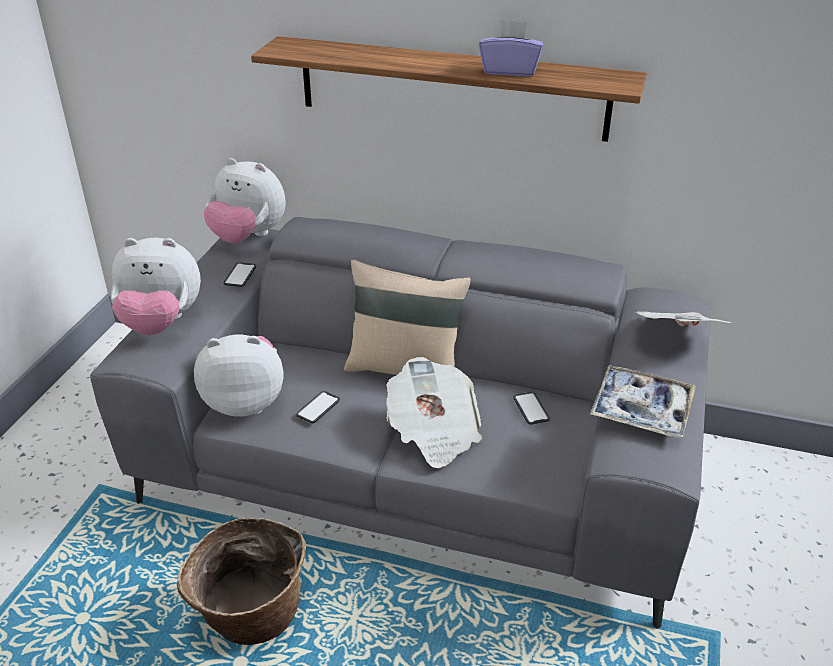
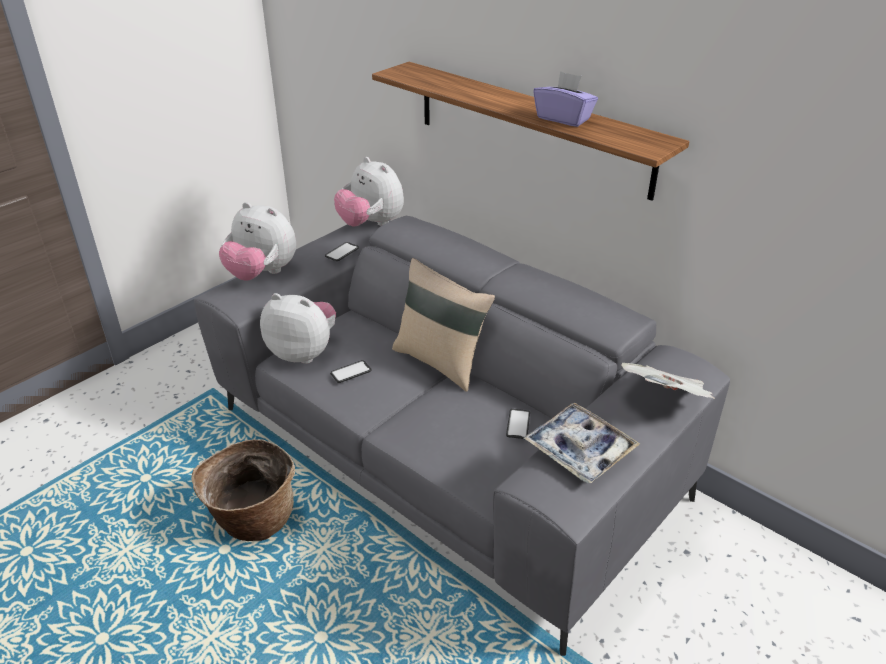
camera: 25 degrees right, 0 degrees up
newspaper [386,357,482,468] -> none

